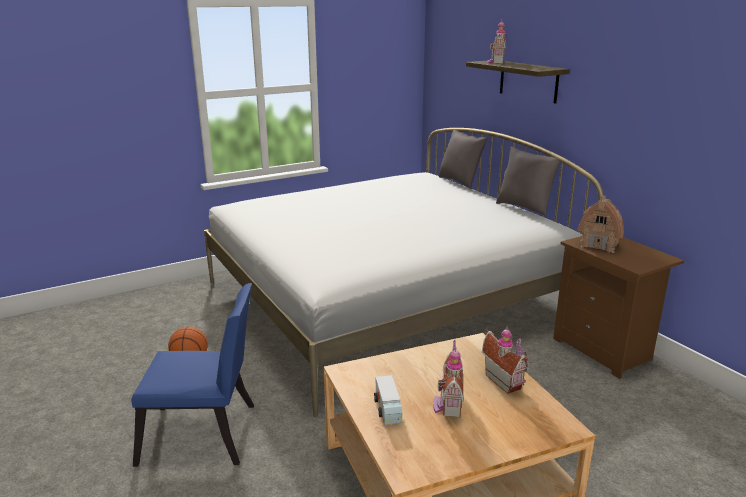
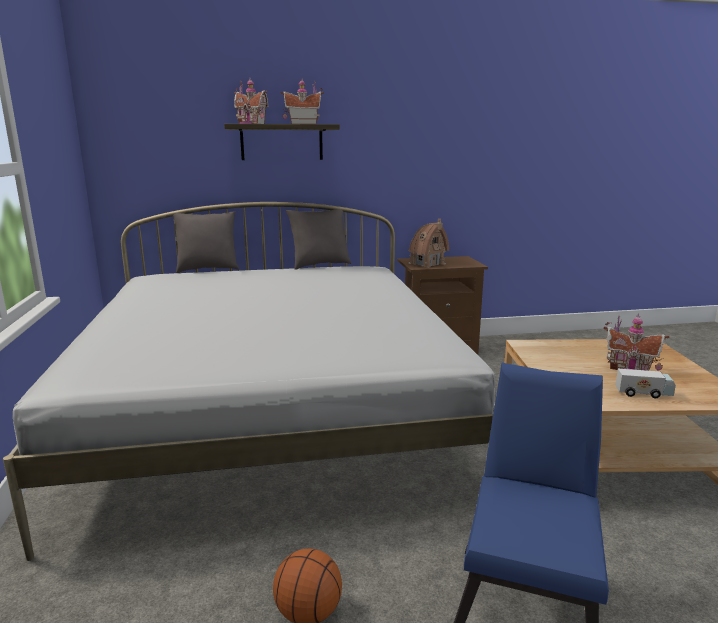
camera: 70 degrees left, 5 degrees down
toy house [482,326,529,394] -> toy house moved to [281,80,324,124]

